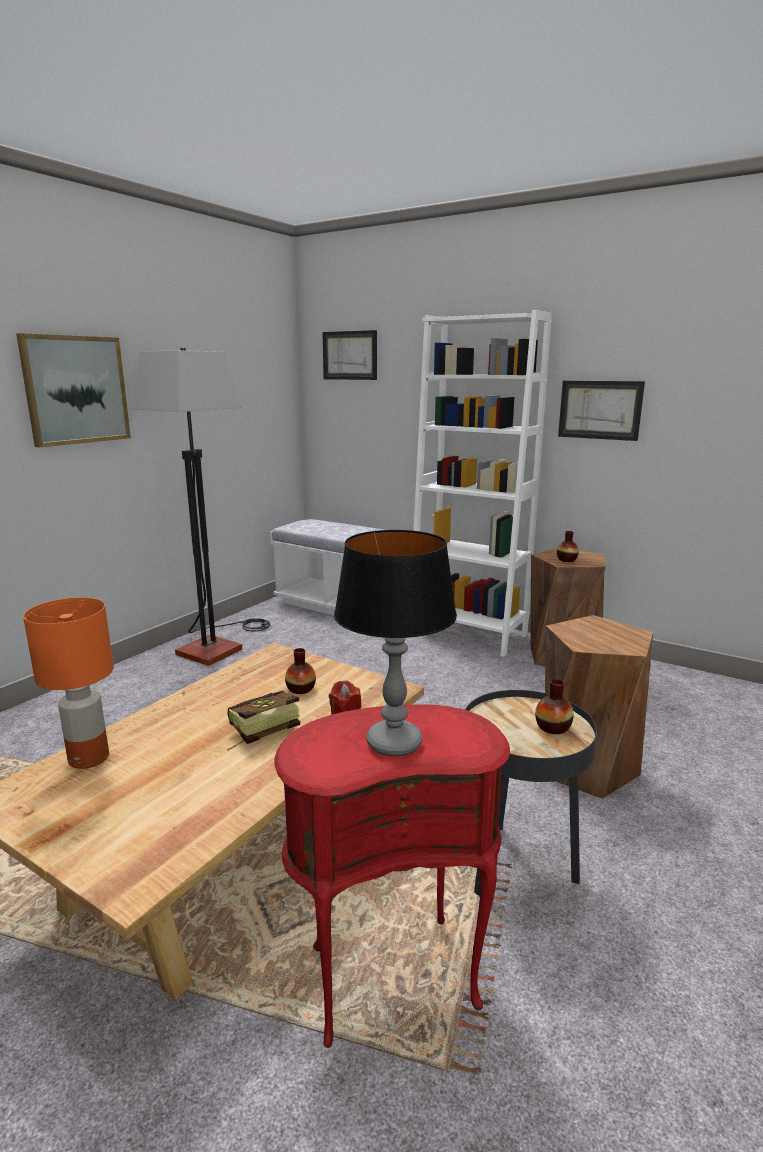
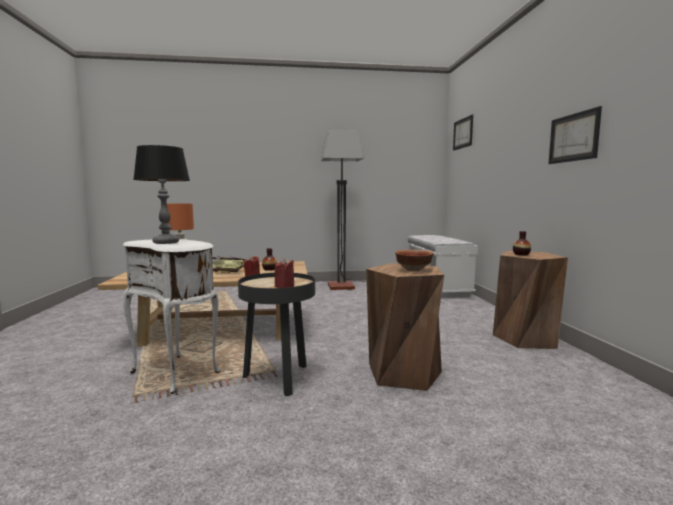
camera: 50 degrees right, 10 degrees down
picture [16,333,131,447] -> none
red side table [274,704,510,1048] -> white side table [123,239,221,394]
white bookcase [413,310,552,657] -> none
vase [535,679,574,734] -> red candle [275,258,294,288]
none -> bowl [395,250,434,271]

